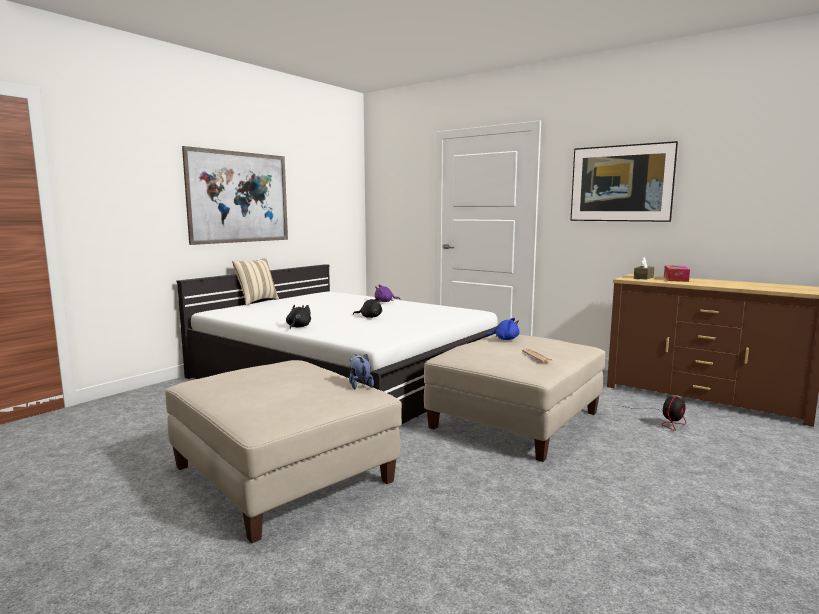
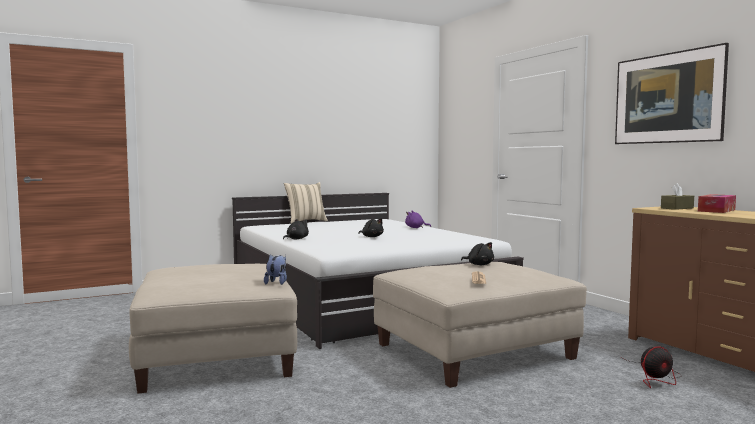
camera: 25 degrees right, 5 degrees down
picture [182,146,288,245] -> none
blue plush toy [485,318,519,340] -> black plush toy [461,242,494,265]

